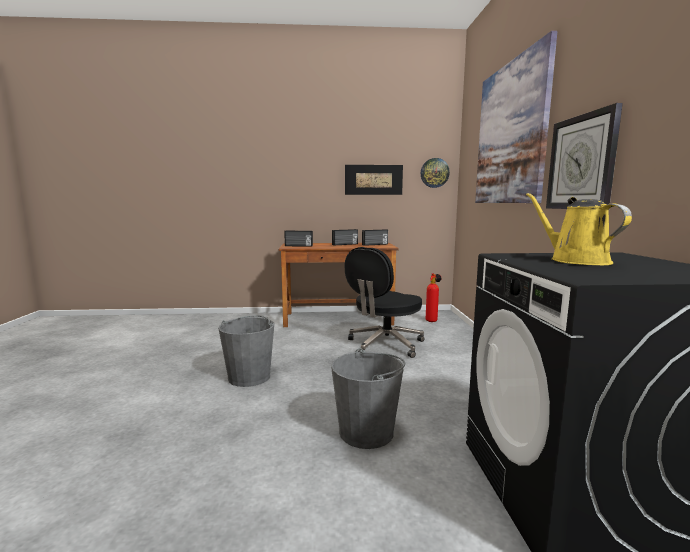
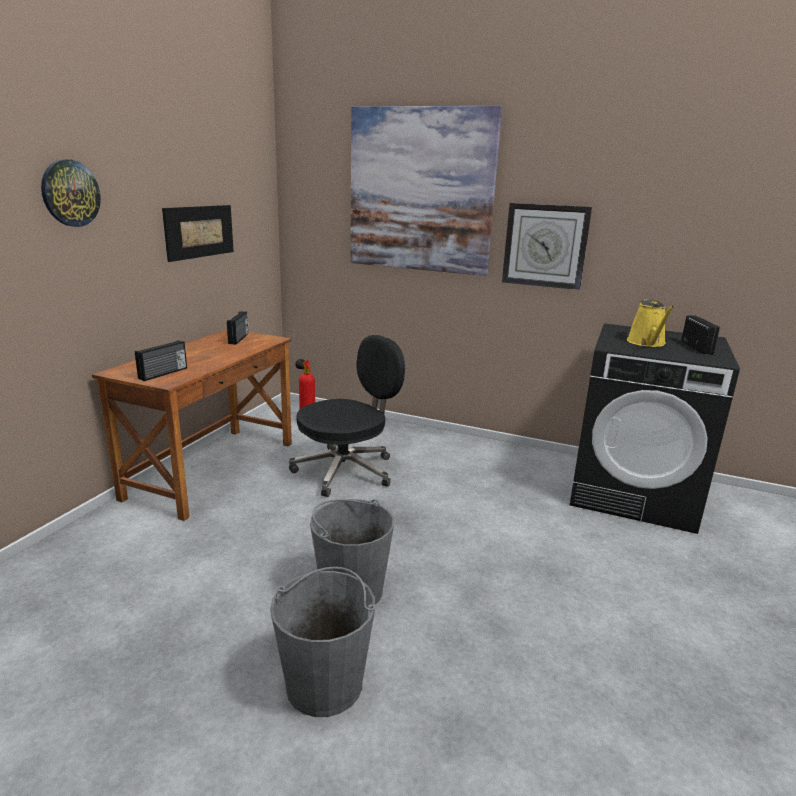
camera: 65 degrees left, 10 degrees up
grey bucket [331,348,406,449] -> grey bucket moved to [270,567,375,717]
radio [332,229,358,245] -> radio moved to [681,315,720,355]
black office chair [345,247,424,358] -> black office chair turned 105 degrees counterclockwise [289,335,405,497]
wall clock [421,158,450,188] -> wall clock moved to [41,159,101,227]
yellow watering can [526,193,632,265] -> yellow watering can turned 90 degrees counterclockwise [627,299,674,347]

